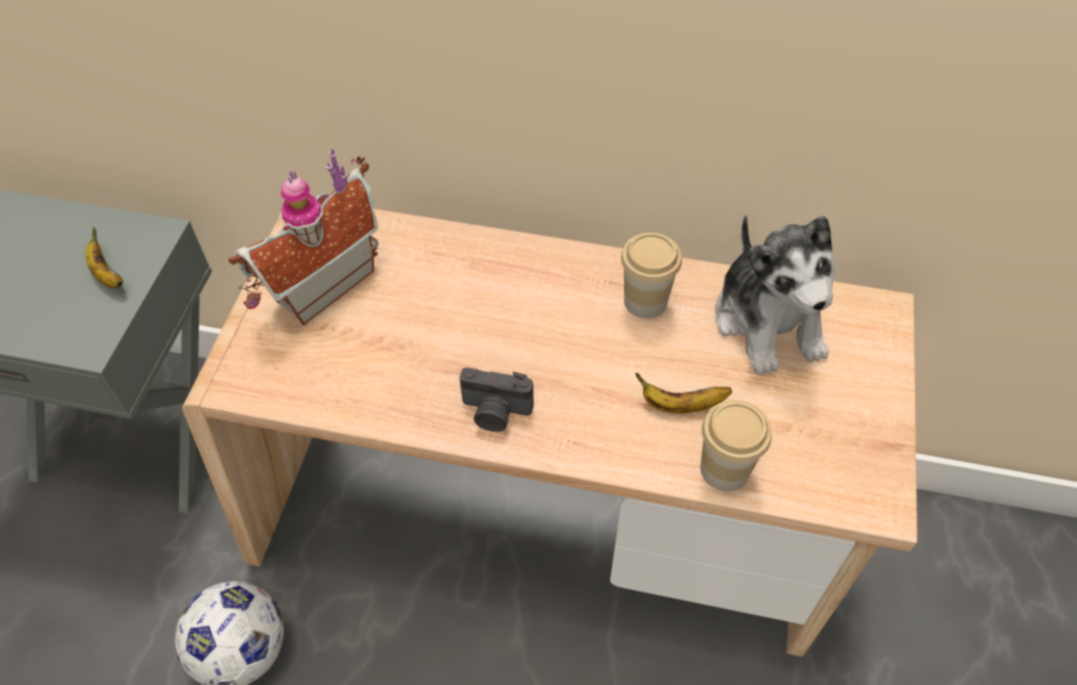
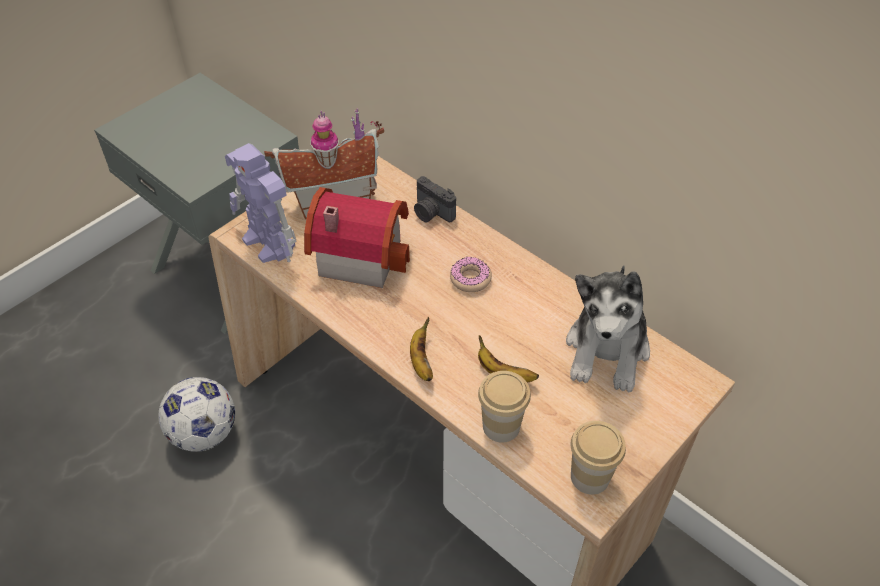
camera: 30 degrees right, 5 degrees down
banana [85,227,123,288] -> banana moved to [410,317,433,381]
camera [459,367,534,432] -> camera moved to [414,176,456,223]
cup [621,233,682,319] -> cup moved to [571,421,626,495]
none -> toy robot [225,143,296,263]
none -> toy house [304,187,410,288]
none -> donut [450,257,492,292]

